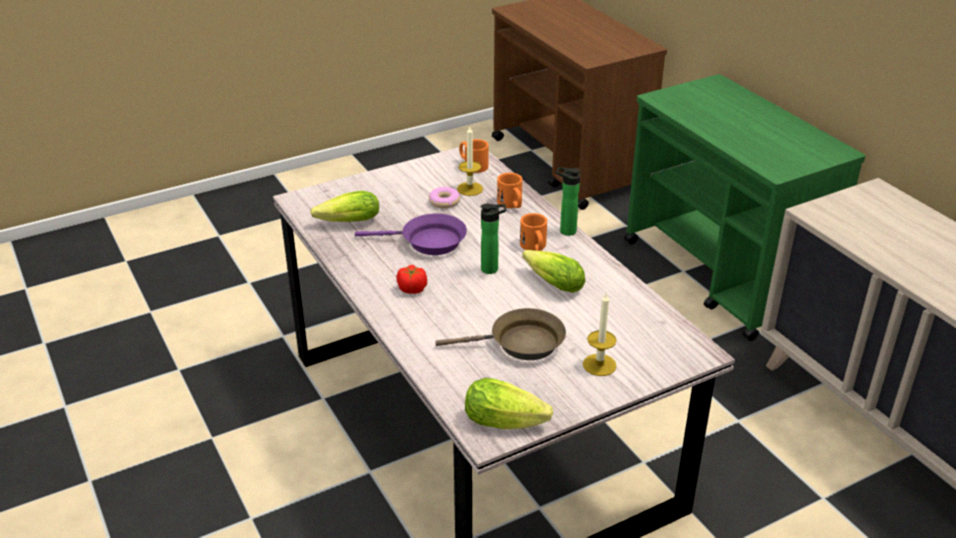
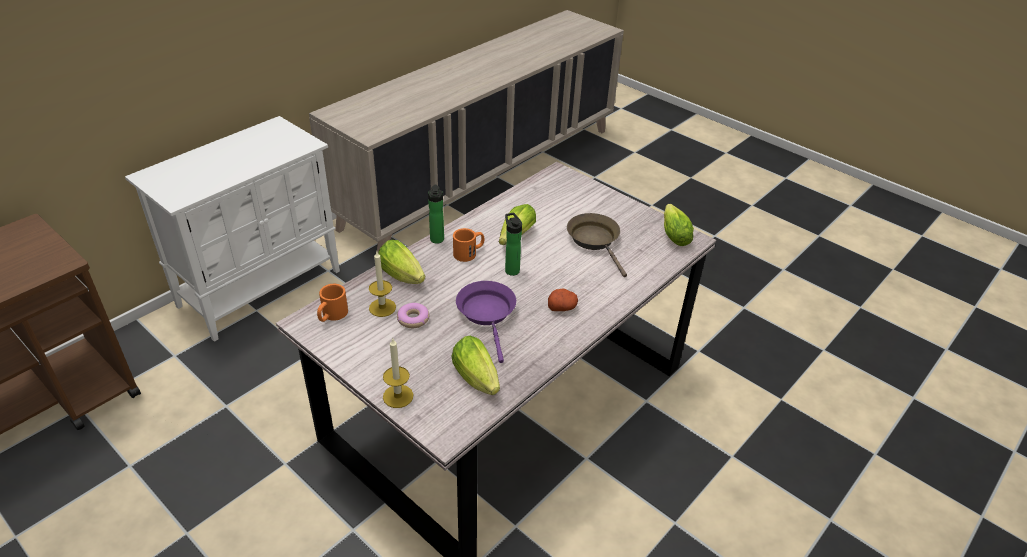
camera: 110 degrees left, 5 degrees up
tomato [397,265,427,294] -> potato [548,289,578,311]
orange mug [497,173,522,208] -> lettuce [378,240,425,284]
candle [583,293,617,376] -> candle moved to [383,339,414,408]
green cart [624,74,866,341] -> white cabinet [125,116,340,342]

